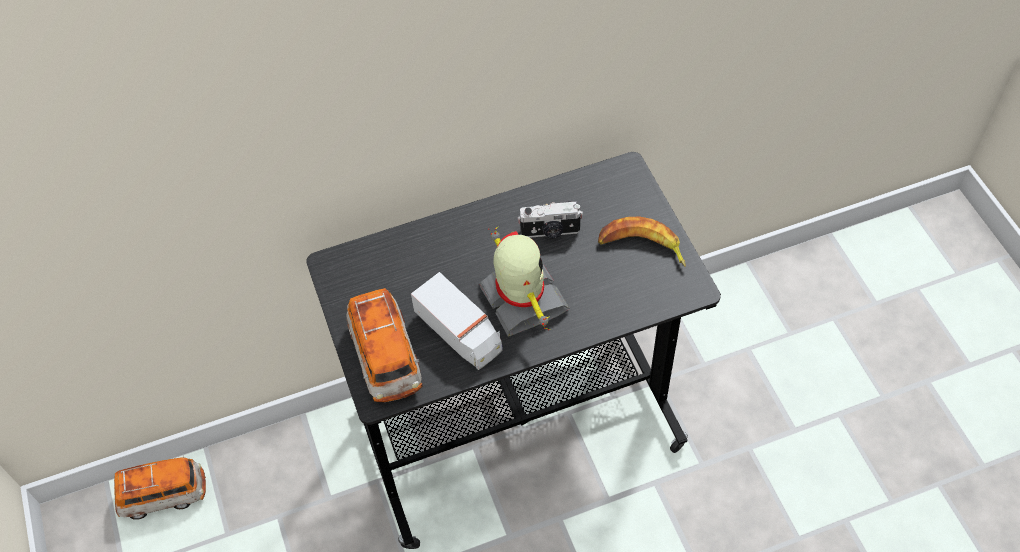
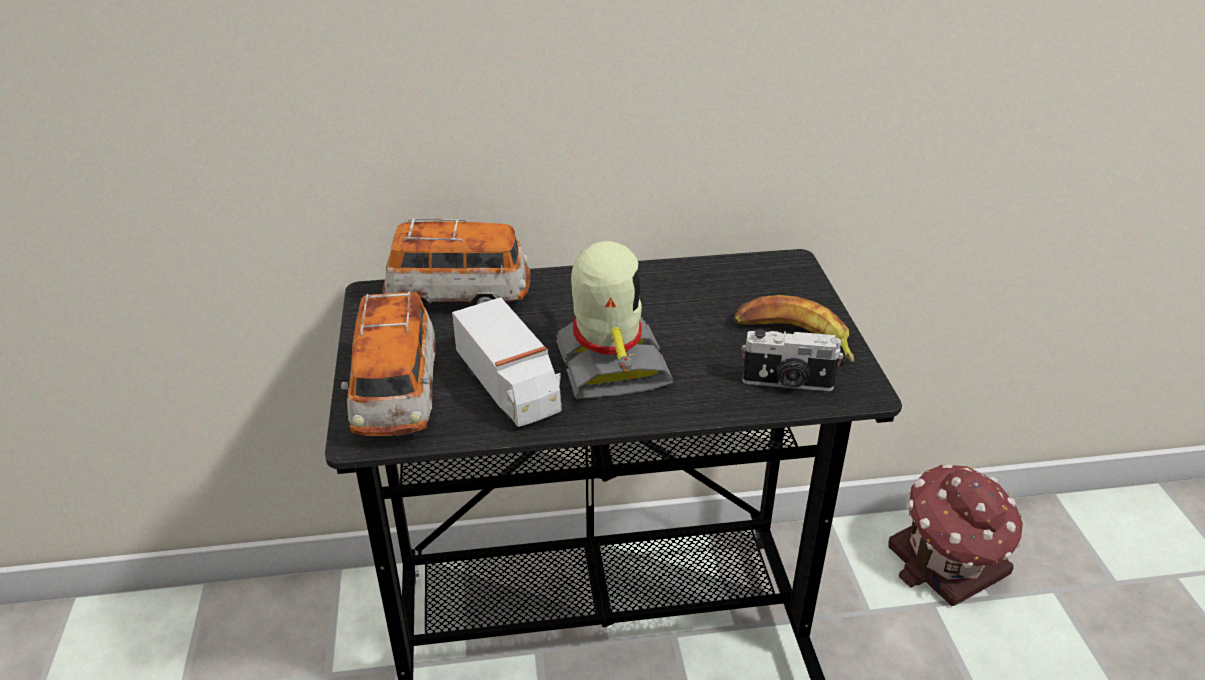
camera: 10 degrees right, 20 degrees down
toy car [114,456,206,520] -> toy car moved to [382,218,531,310]
camera [518,201,583,238] -> camera moved to [742,329,843,391]
none -> toy house [888,464,1023,606]

